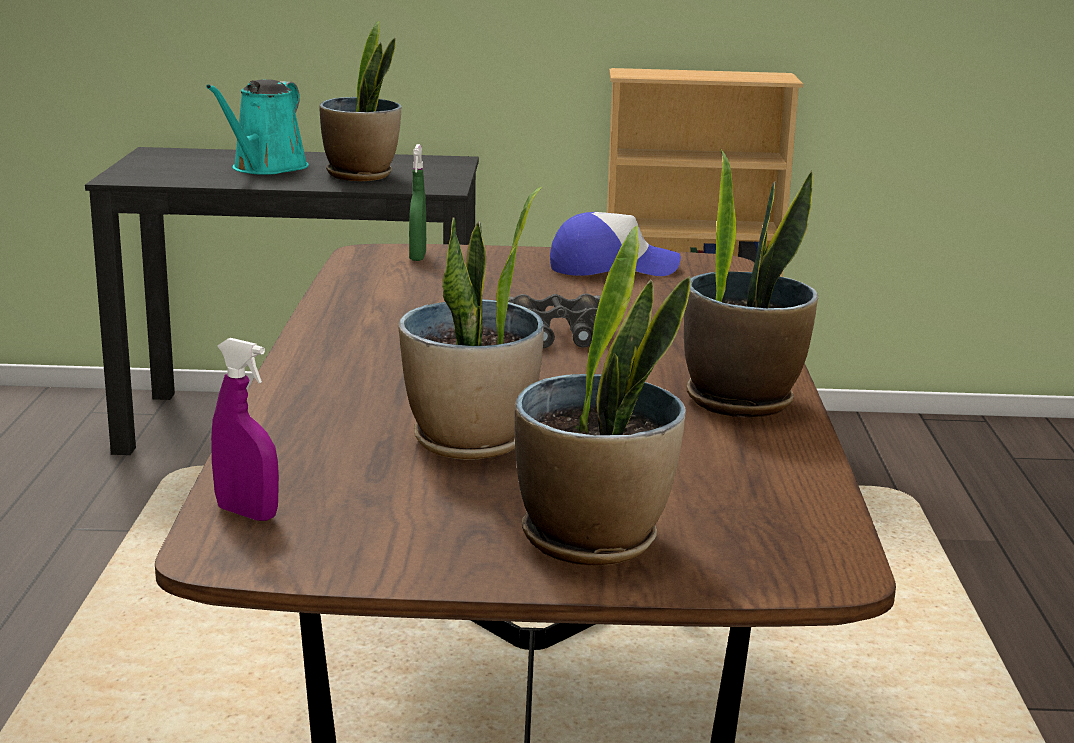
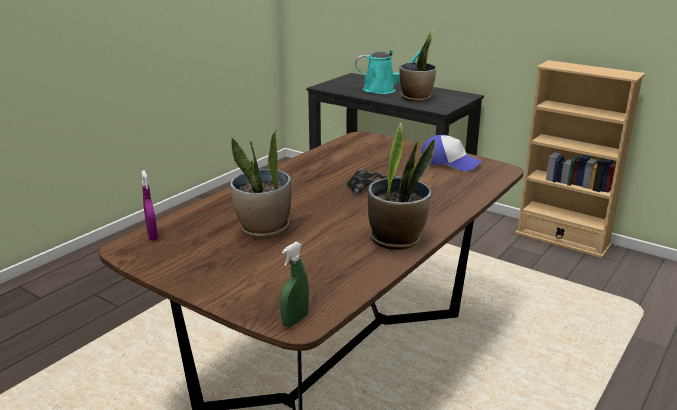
camera: 35 degrees right, 5 degrees up
turquoise watering can [206,79,309,175] -> turquoise watering can turned 150 degrees counterclockwise [355,50,421,94]
green spray bottle [409,144,426,261] -> green spray bottle moved to [280,242,309,327]
potted plant [515,226,691,566] -> none

